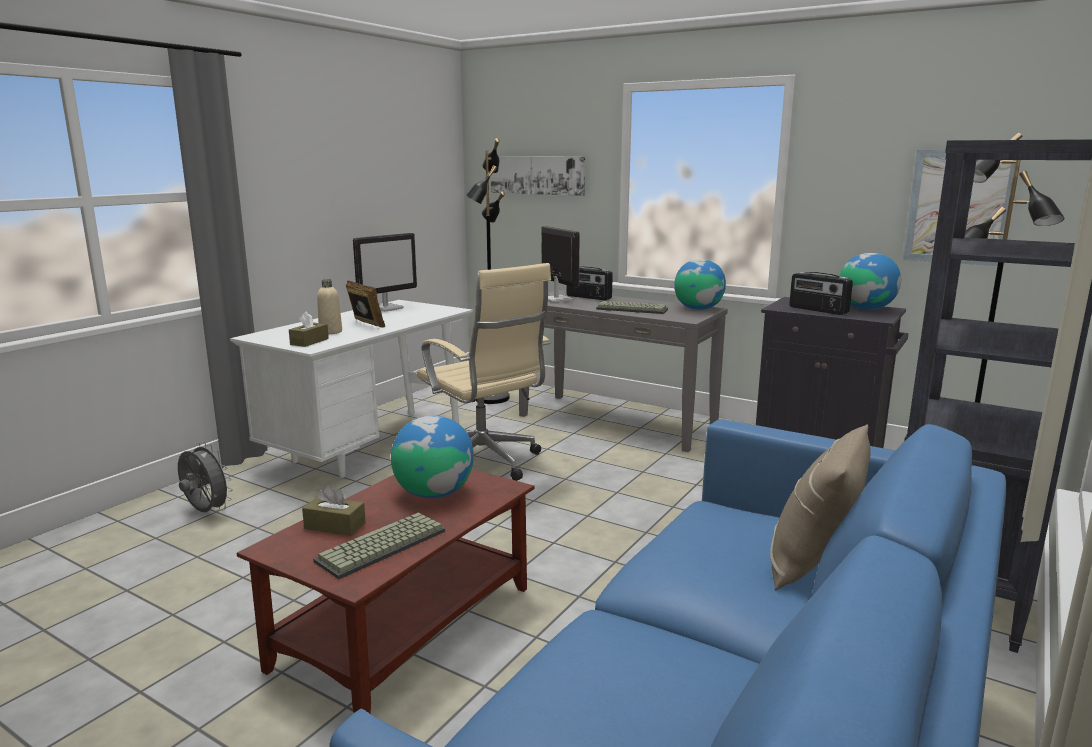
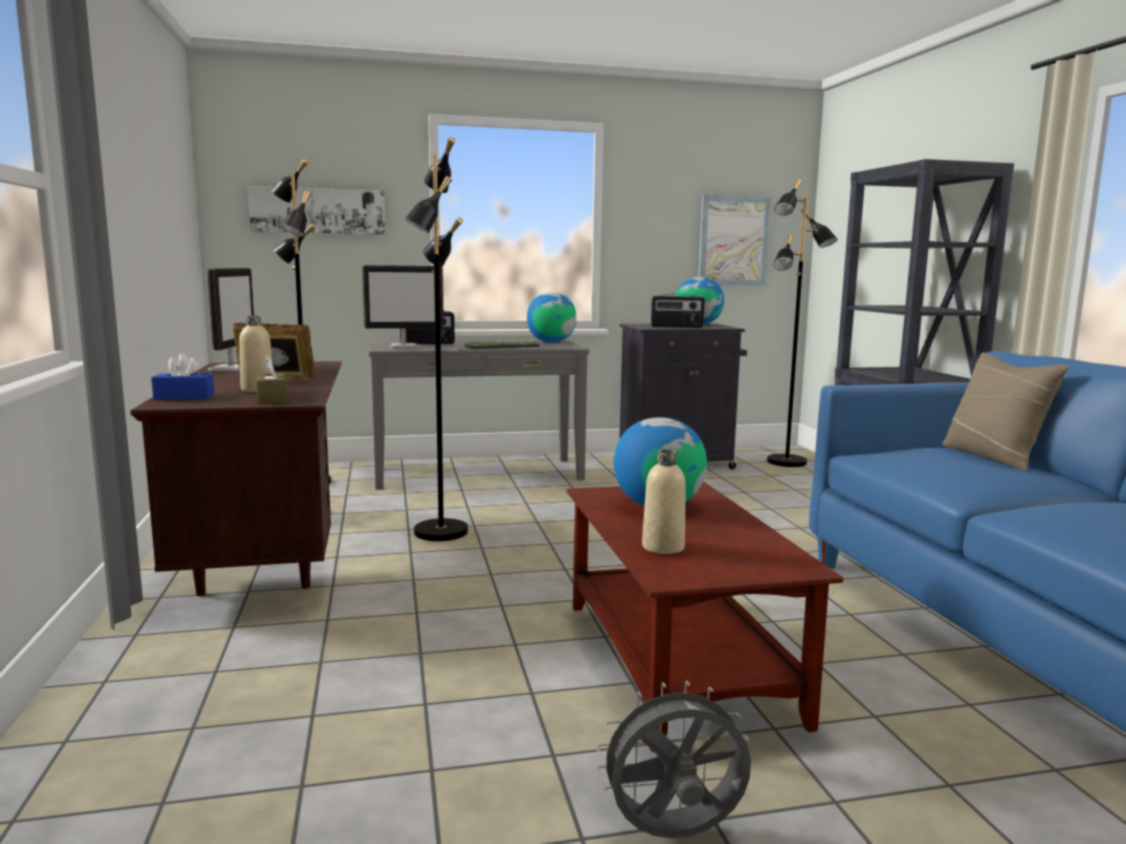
camera: 45 degrees left, 5 degrees down
grey fan [178,442,233,512] -> grey fan moved to [596,681,751,838]
white desk [230,300,473,478] -> brown desk [130,361,342,596]
brown tissue box [302,485,366,536] -> beige bottle [642,450,686,554]
keyboard [313,512,445,579] -> none
beige office chair [416,263,551,481] -> black floor lamp [404,137,468,541]
monitor [541,226,580,302] -> monitor turned 150 degrees clockwise [362,265,444,348]
none -> blue tissue box [151,353,214,400]

